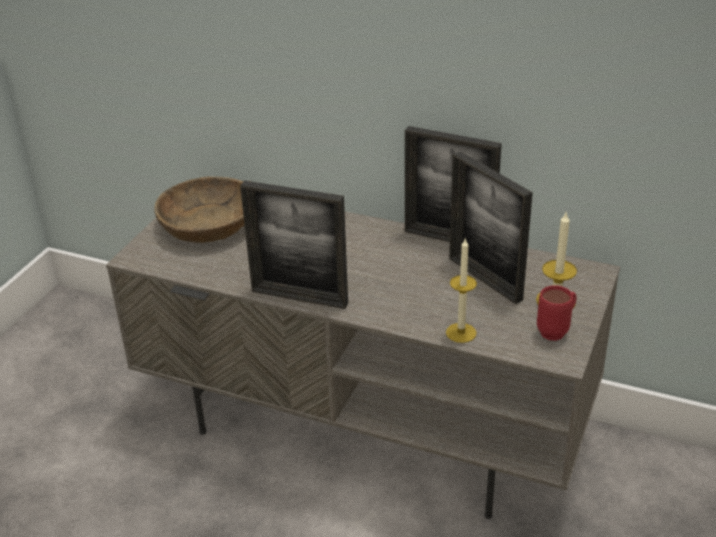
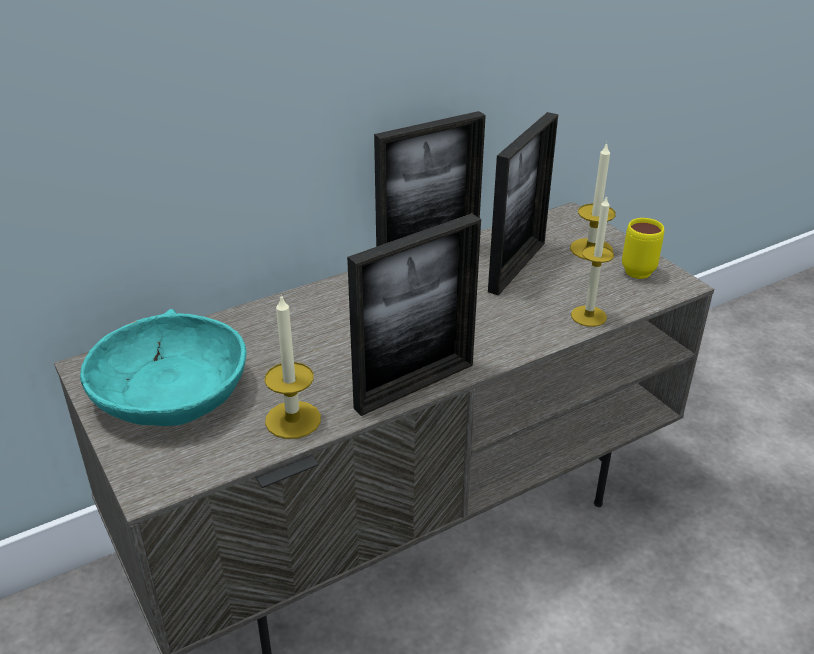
camera: 55 degrees left, 0 degrees up
brown bowl [154,176,245,243] -> turquoise bowl [80,309,247,426]
picture frame [449,151,533,304] -> picture frame turned 60 degrees counterclockwise [488,112,558,296]
red mug [537,285,577,341] -> yellow mug [622,218,664,279]
none -> candle [264,294,321,439]

